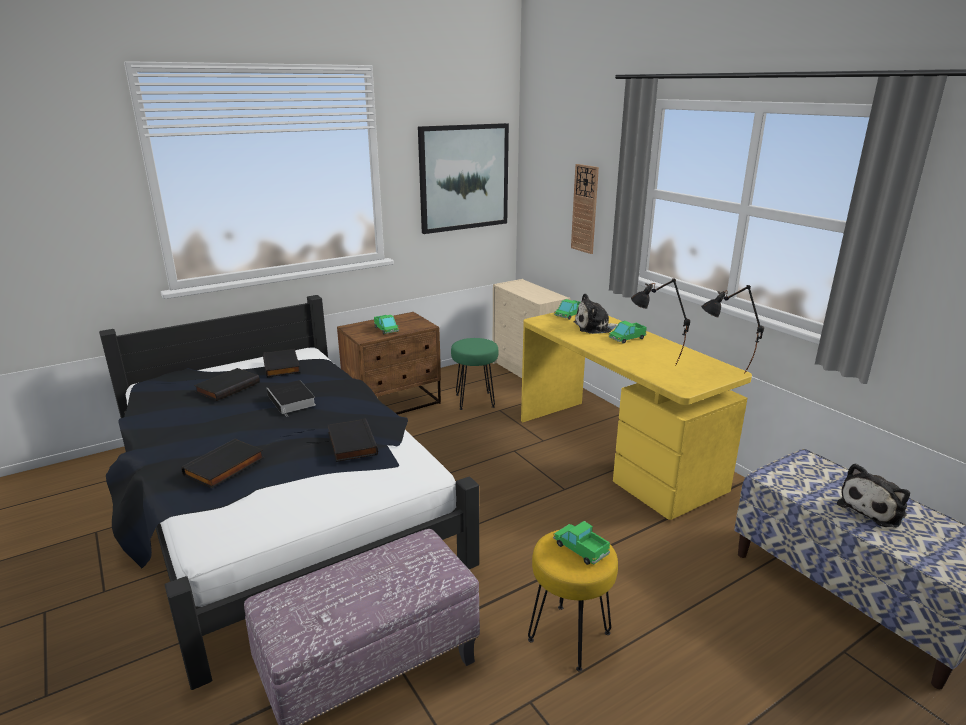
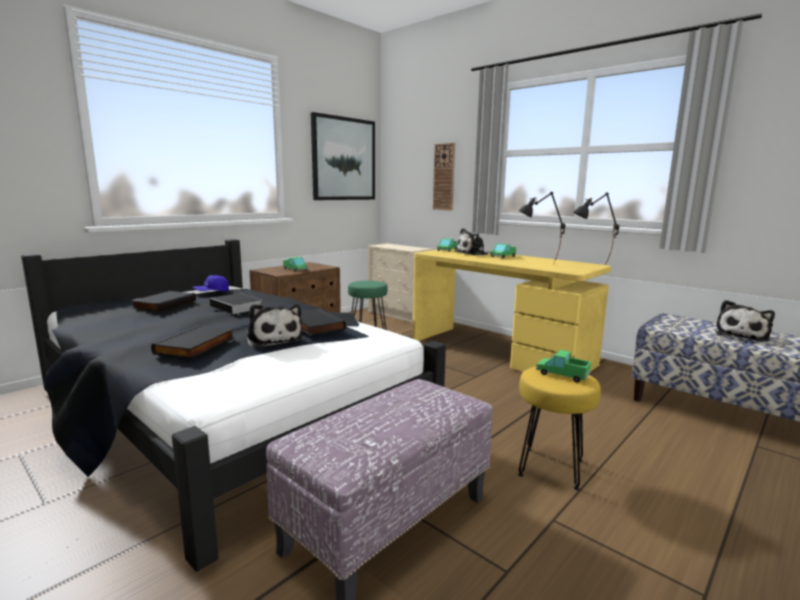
camera: 15 degrees left, 10 degrees down
black book [263,349,300,377] -> blue cap [193,275,229,292]
none -> plush toy [246,304,303,349]

